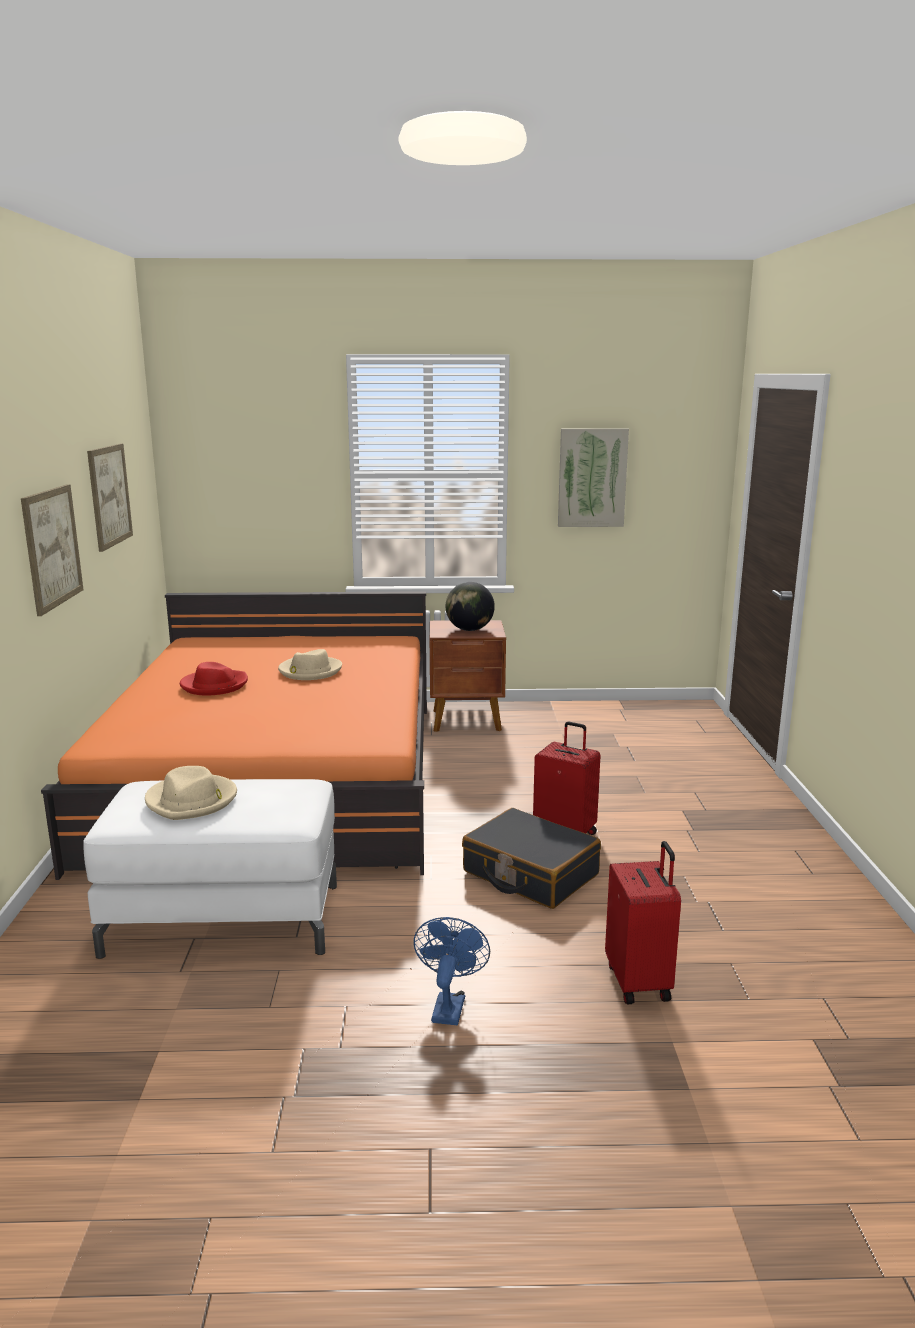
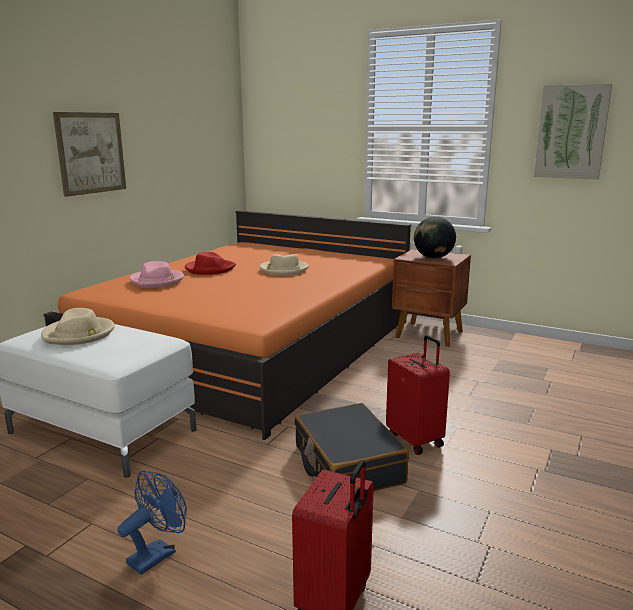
camera: 30 degrees right, 0 degrees up
picture [87,444,133,552] -> none
none -> pink hat [130,261,184,288]

